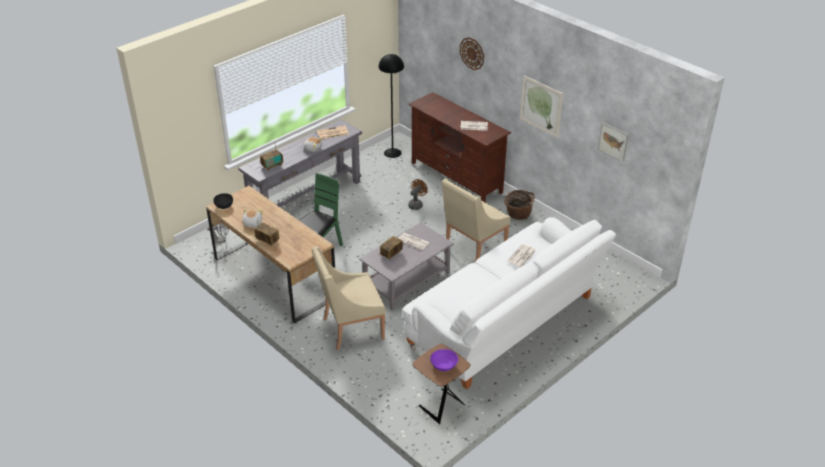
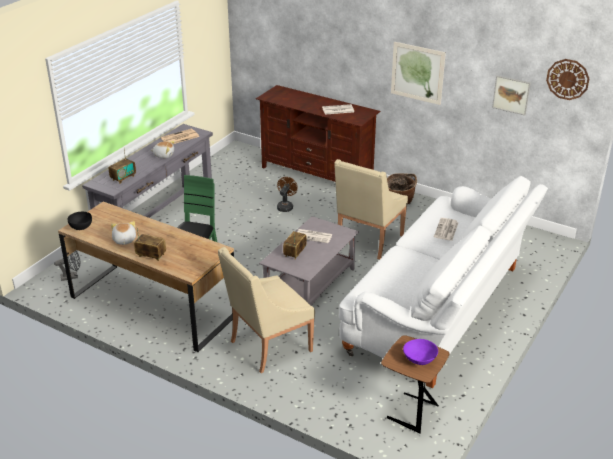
camera: 15 degrees left, 5 degrees down
black floor lamp [378,54,404,158] -> none
wall clock [460,37,484,70] -> wall clock moved to [546,59,589,100]

